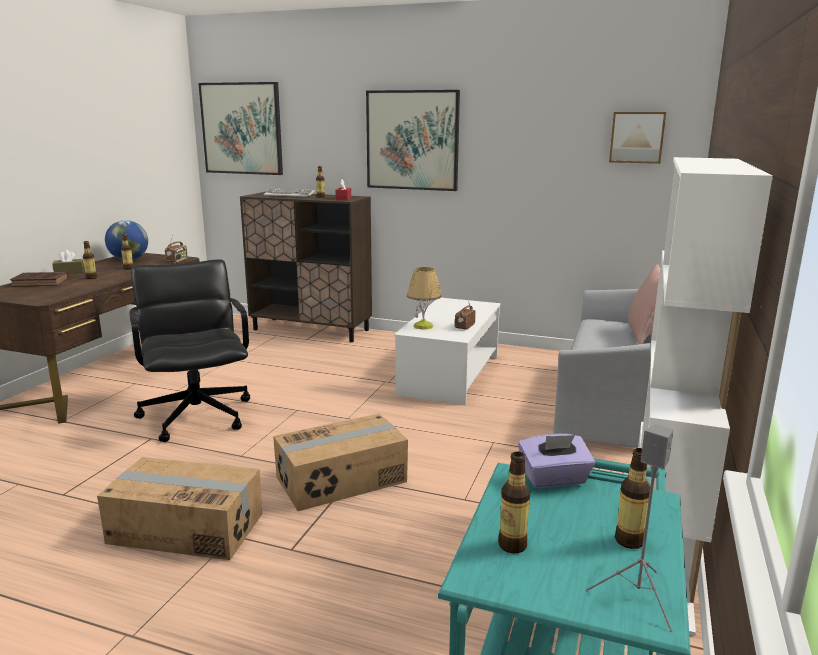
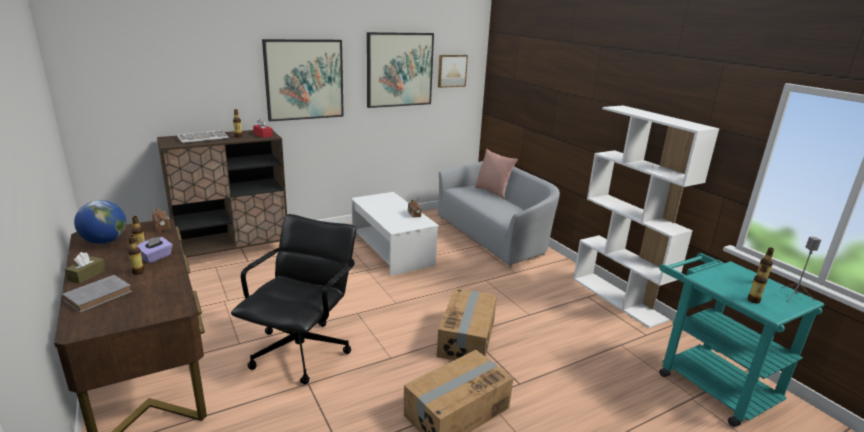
camera: 50 degrees left, 5 degrees up
brown book [10,272,69,287] -> grey book [62,275,132,313]
black office chair [129,259,250,442] -> black office chair turned 90 degrees clockwise [231,214,356,384]
picture [198,82,283,175] -> picture moved to [367,32,434,108]
table lamp [407,267,442,329] -> none
purple tissue box [518,434,595,488] -> purple tissue box moved to [137,236,173,263]

